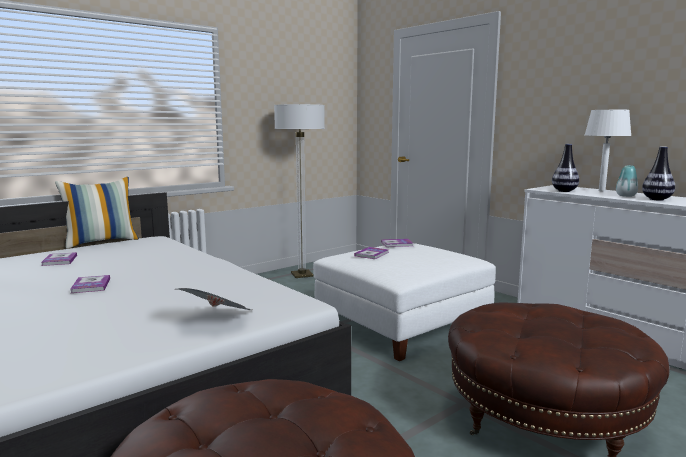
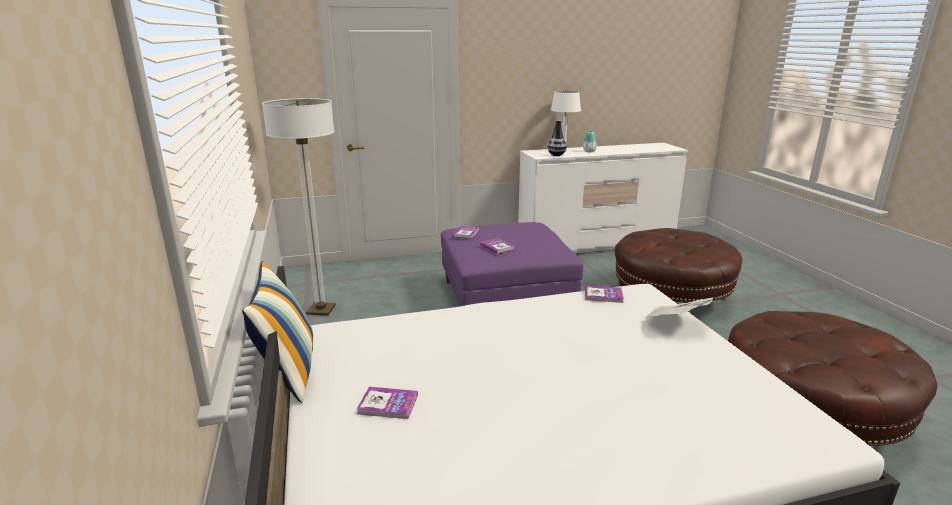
camera: 65 degrees left, 10 degrees up
book [70,275,110,293] -> book moved to [585,285,624,303]
white ottoman [313,243,496,361] -> purple ottoman [441,222,583,306]
vase [642,147,675,201] -> none

